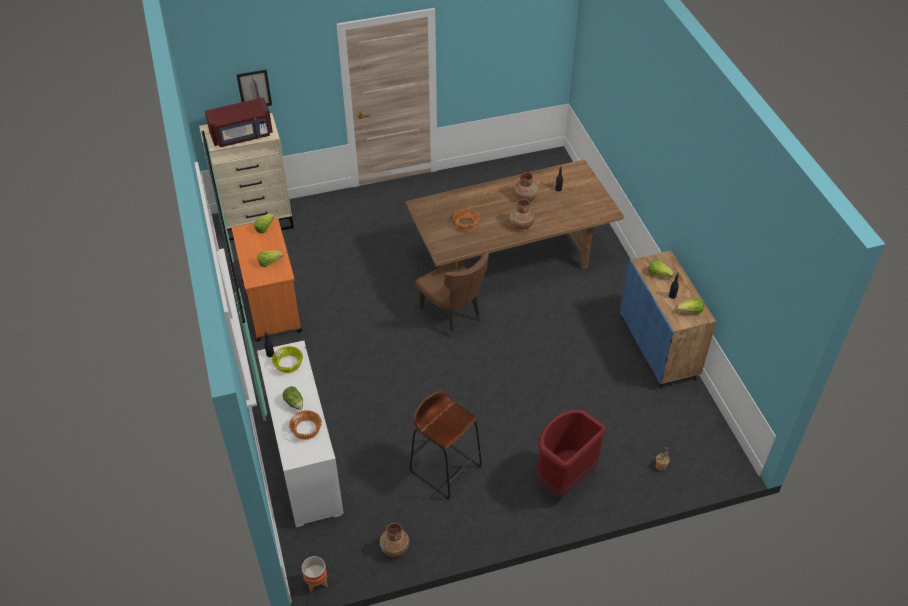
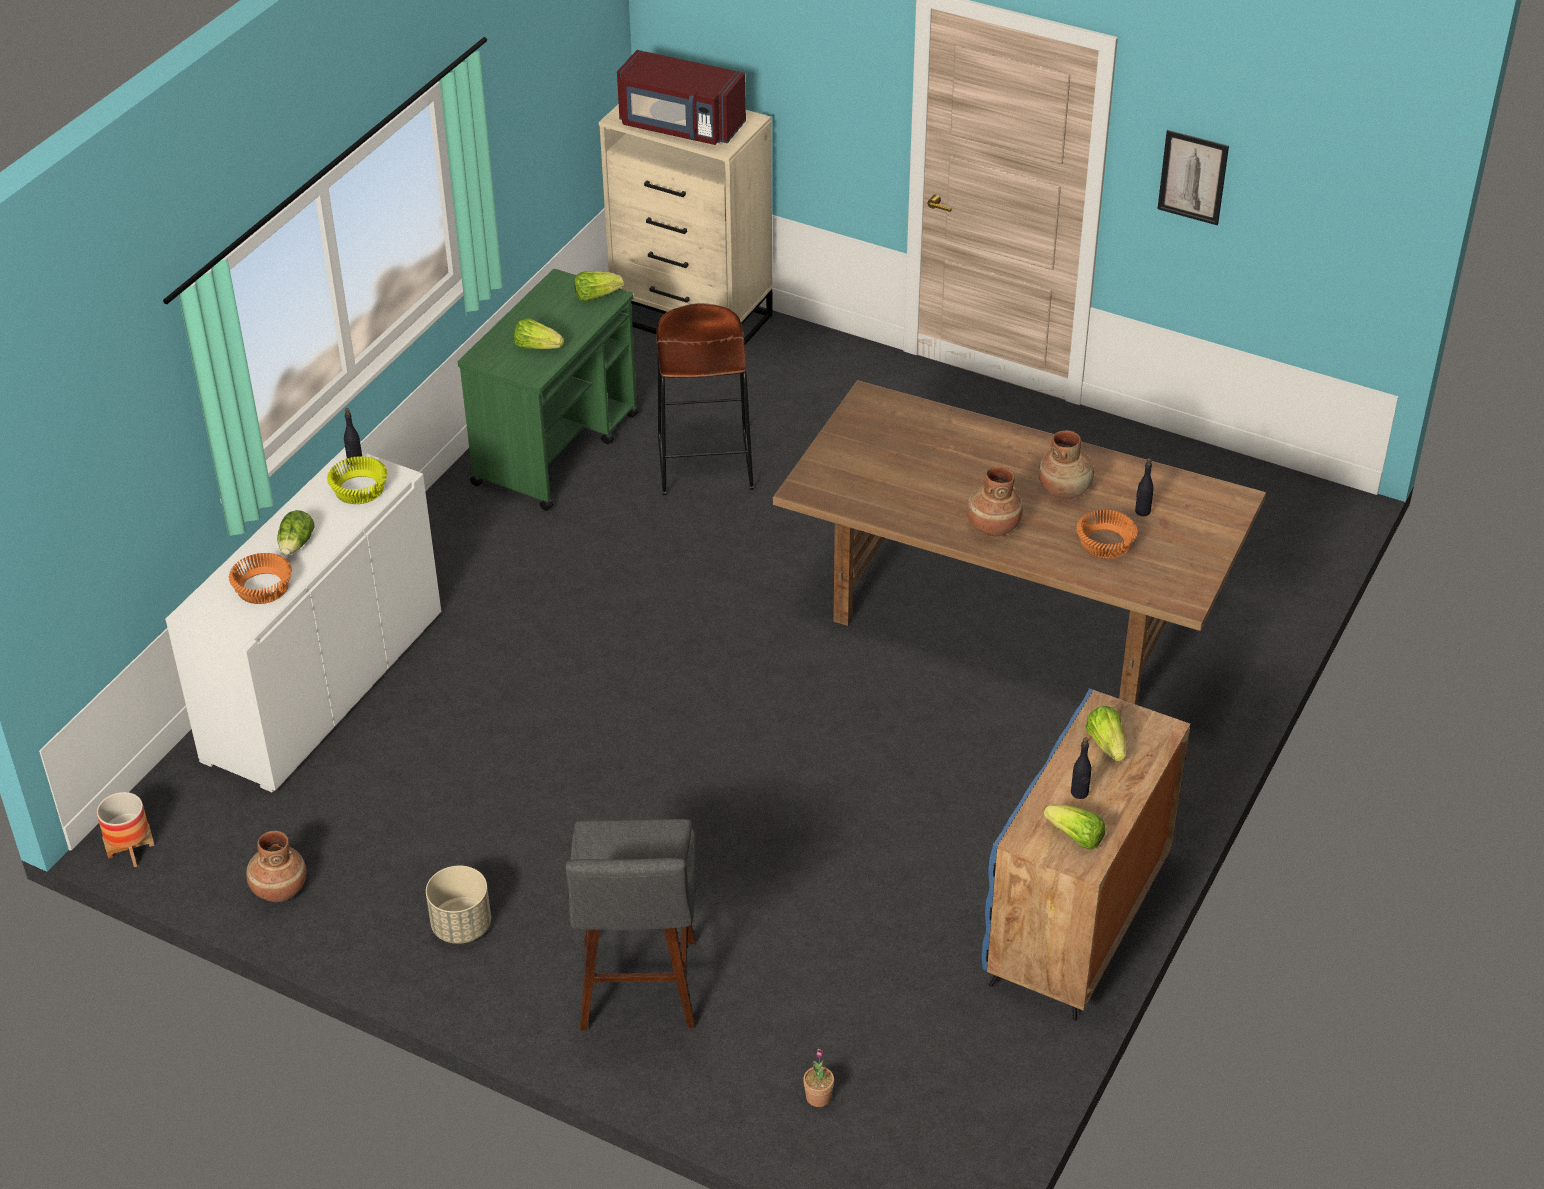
camera: 45 degrees right, 5 degrees down
orange cart [232,218,302,342] -> green cart [458,269,639,511]
picture [236,70,272,106] -> picture moved to [1158,130,1229,225]
brown stool [410,391,482,500] -> brown stool moved to [656,303,754,495]
brown chair [415,251,489,338] -> none
orange bowl [453,209,480,231] -> orange bowl moved to [1077,510,1138,559]
red trash can [537,409,606,499] -> grey stool [566,819,696,1031]
none -> beige planter [426,866,491,944]

